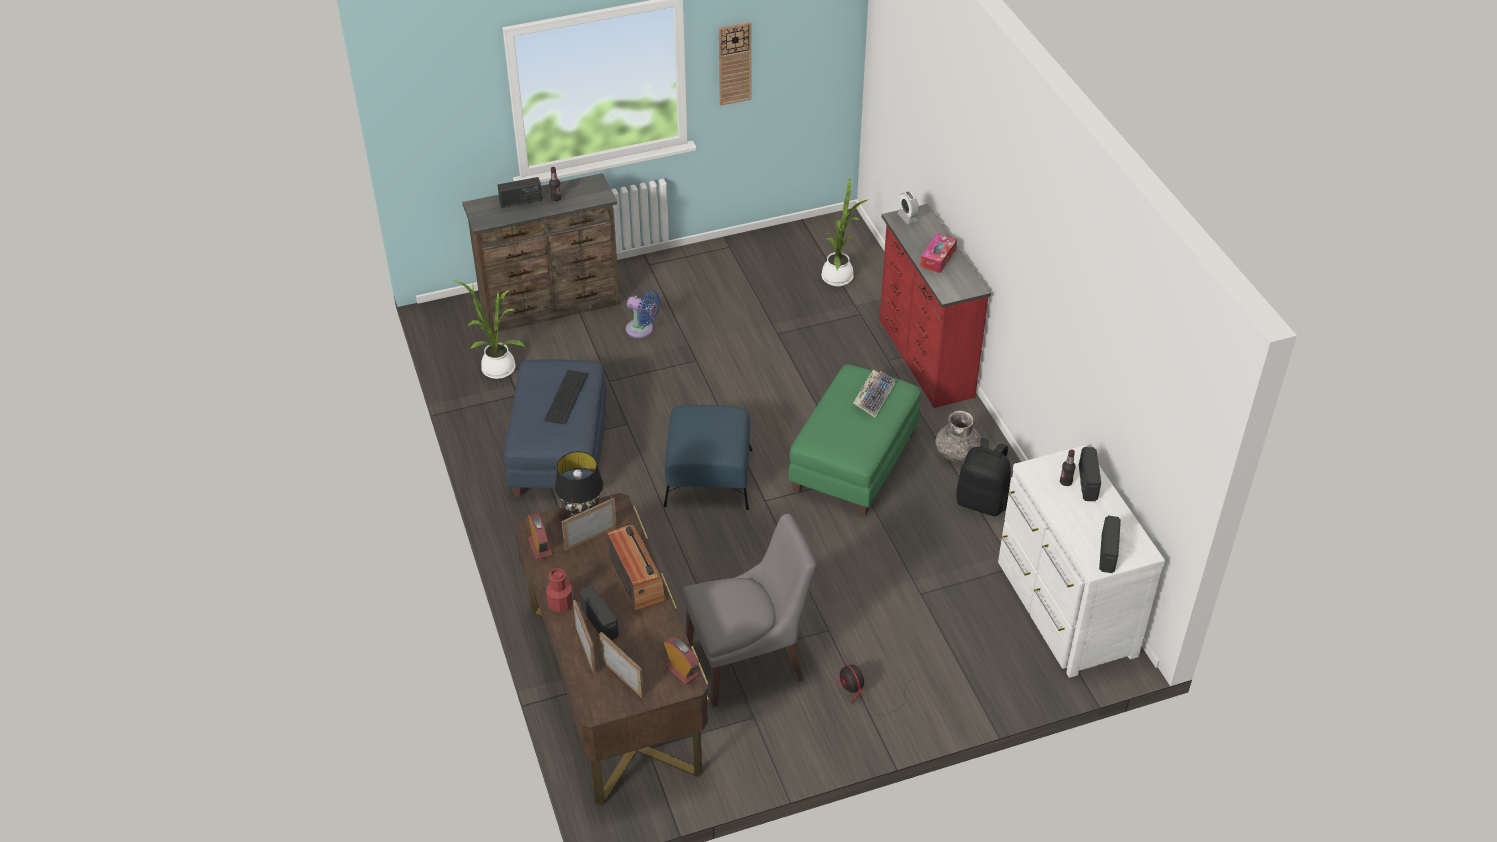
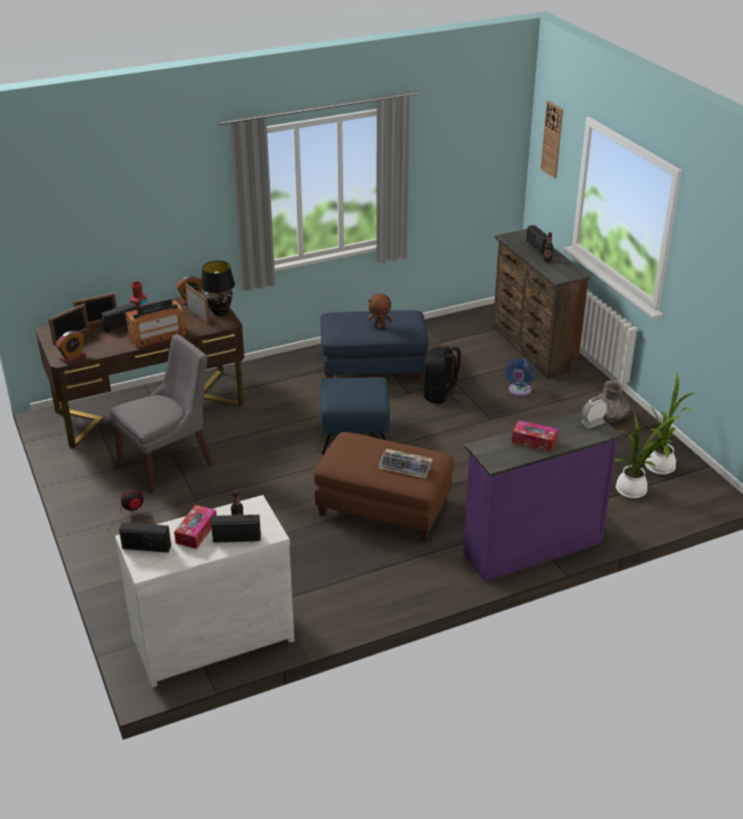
camera: 85 degrees right, 10 degrees down
potted plant [452,279,525,379] -> potted plant moved to [645,372,694,475]
keyboard [544,370,588,424] -> brown plush toy [367,293,392,328]
grey chair [683,514,816,707] -> grey chair turned 105 degrees counterclockwise [109,334,213,494]
wall clock [719,22,752,106] -> wall clock moved to [541,101,563,179]
green ottoman [788,365,921,516] -> brown ottoman [314,432,454,541]
red dresser [880,204,991,408] -> purple dresser [463,412,621,582]
grey vase [935,411,981,462] -> grey vase moved to [595,380,630,422]
black backpack [956,438,1011,516] -> black backpack moved to [424,346,465,404]
none -> tissue box [174,505,217,549]

